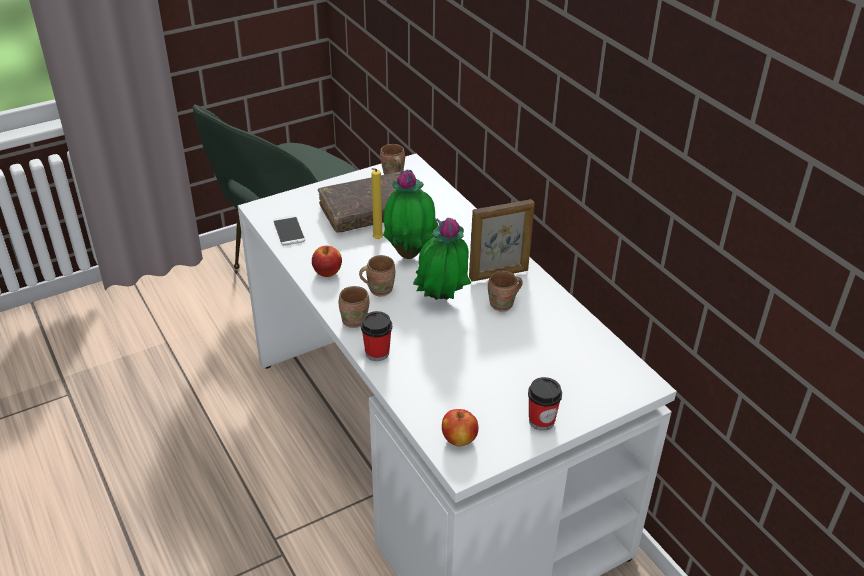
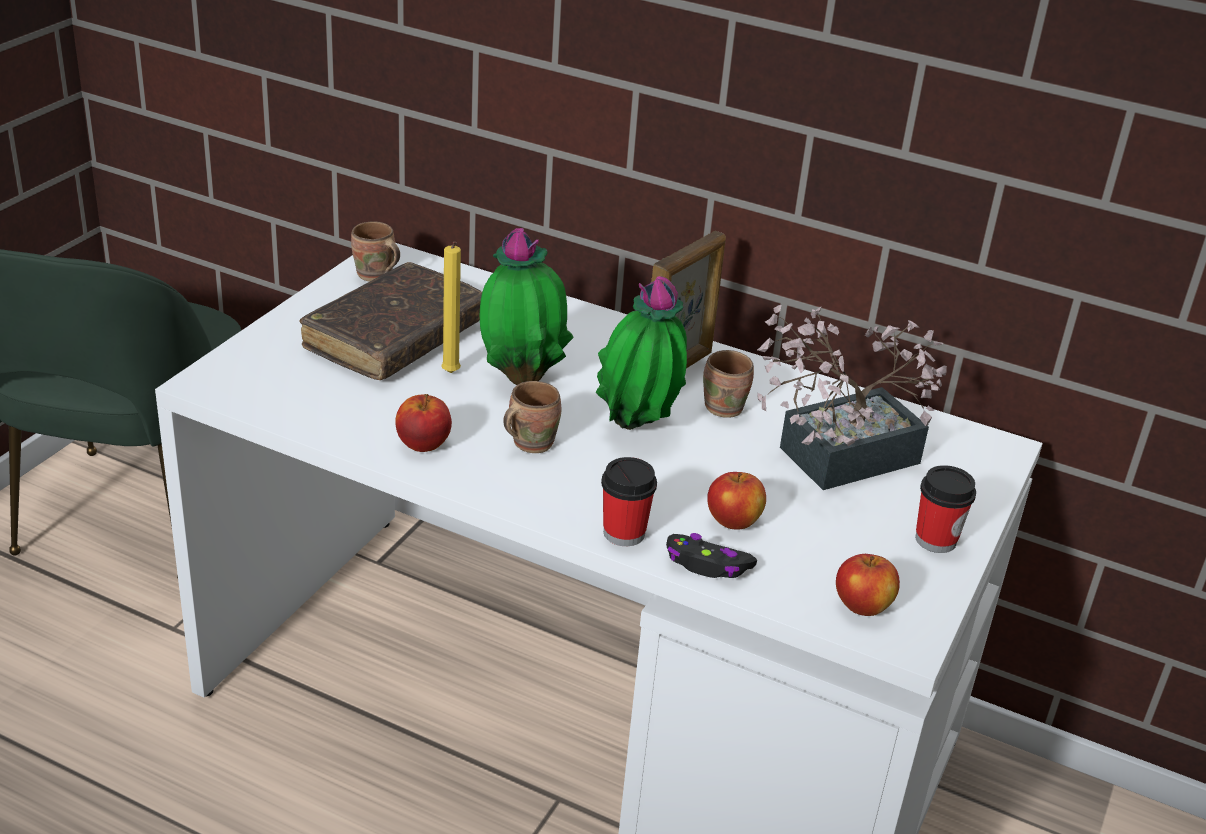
camera: 35 degrees left, 5 degrees down
phone [273,216,305,246] -> none
brown mug [338,286,369,328] -> none
none -> black game controller [666,533,757,578]
none -> apple [707,472,766,530]
none -> potted plant [757,305,947,490]

